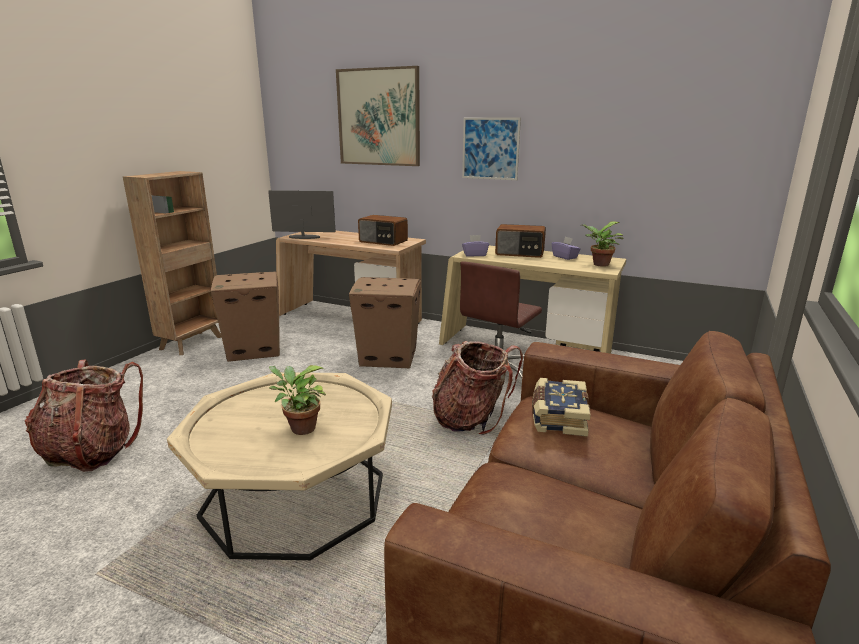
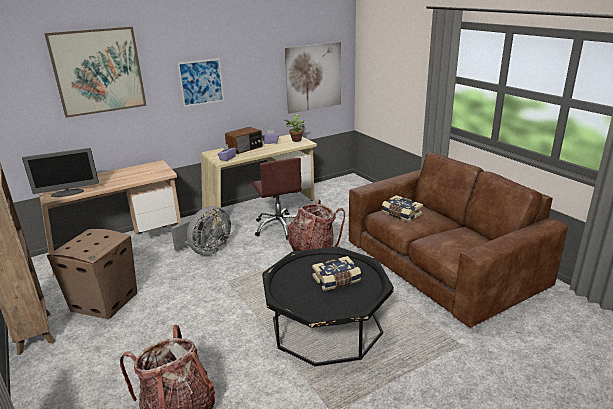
camera: 55 degrees left, 5 degrees up
beige coffee table [167,372,392,560] -> black coffee table [262,246,394,366]
monitor [268,190,336,239] -> monitor turned 150 degrees counterclockwise [22,148,99,197]
potted plant [269,365,326,435] -> book [312,256,361,291]
cardboard box [349,277,421,368] -> grey fan [171,206,231,255]
radio [358,215,408,246] -> none
none -> picture [285,42,341,114]

